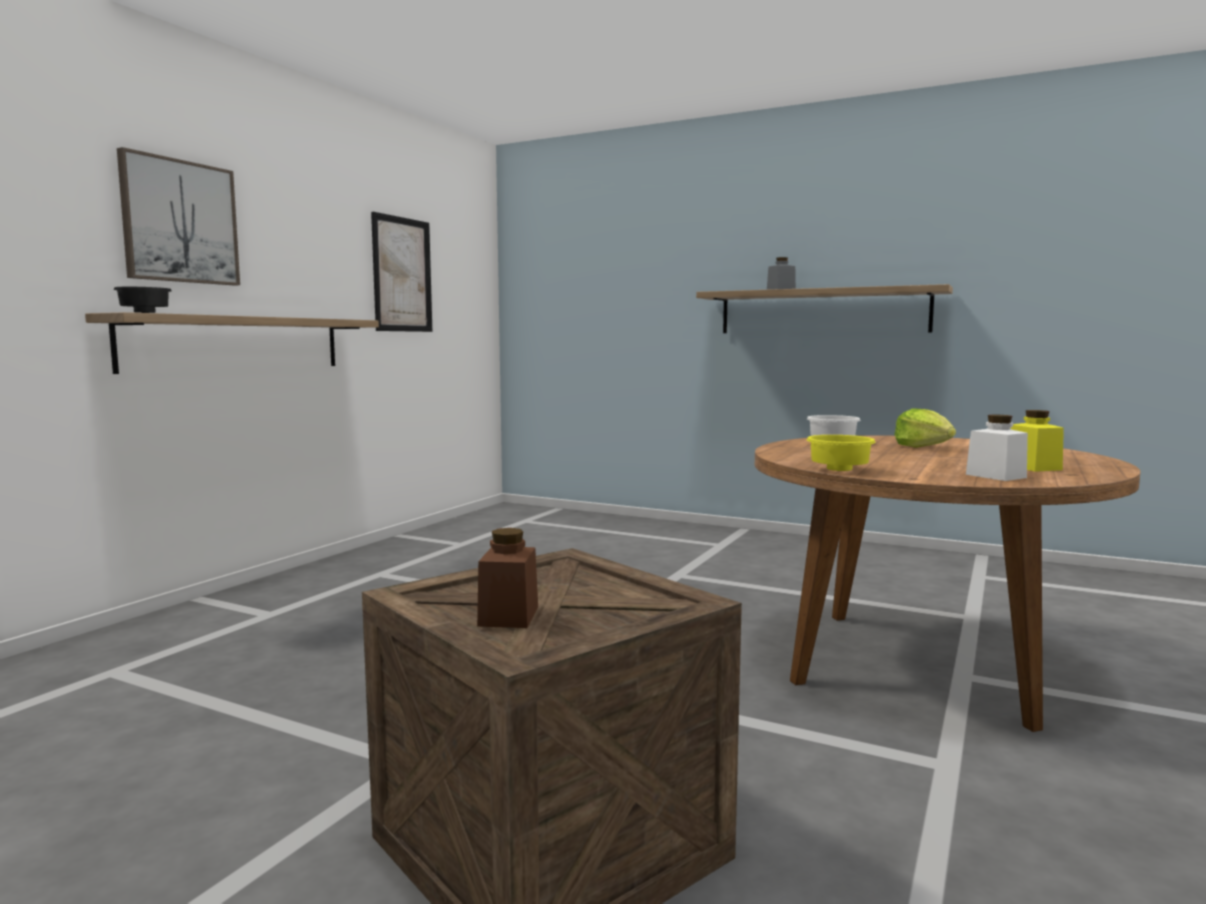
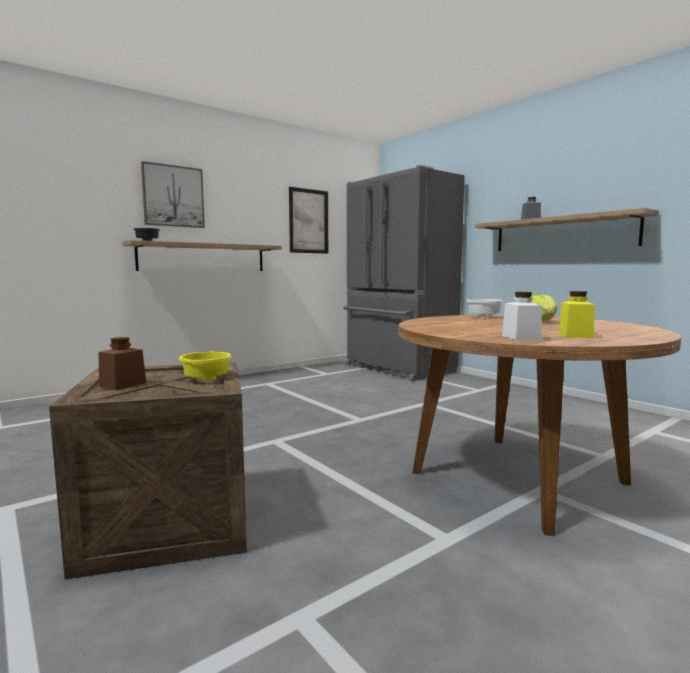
camera: 25 degrees right, 0 degrees up
yellow bowl [807,435,876,471] -> yellow bowl moved to [179,351,232,381]
none -> grey fridge [343,165,465,381]

